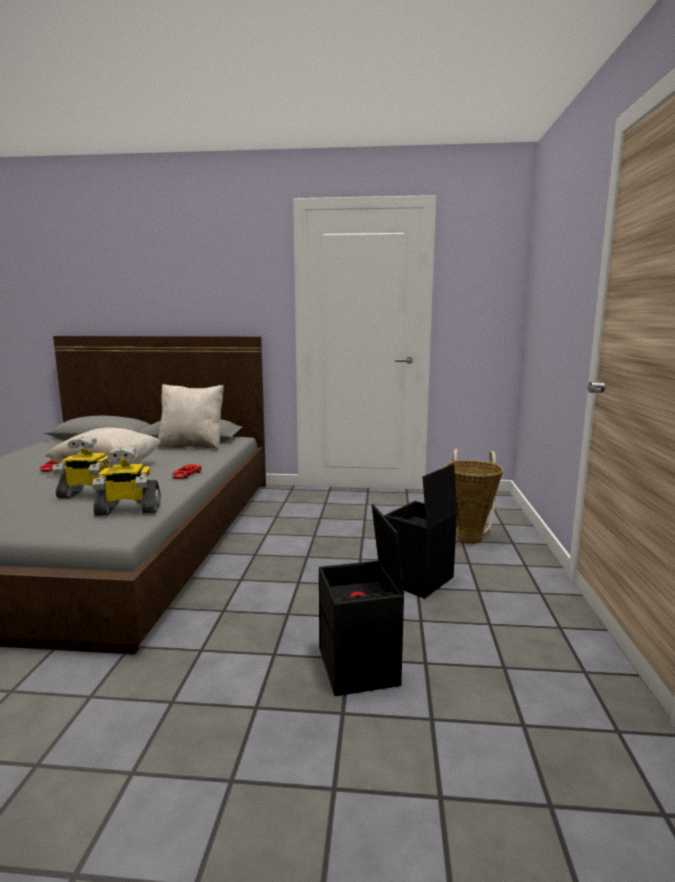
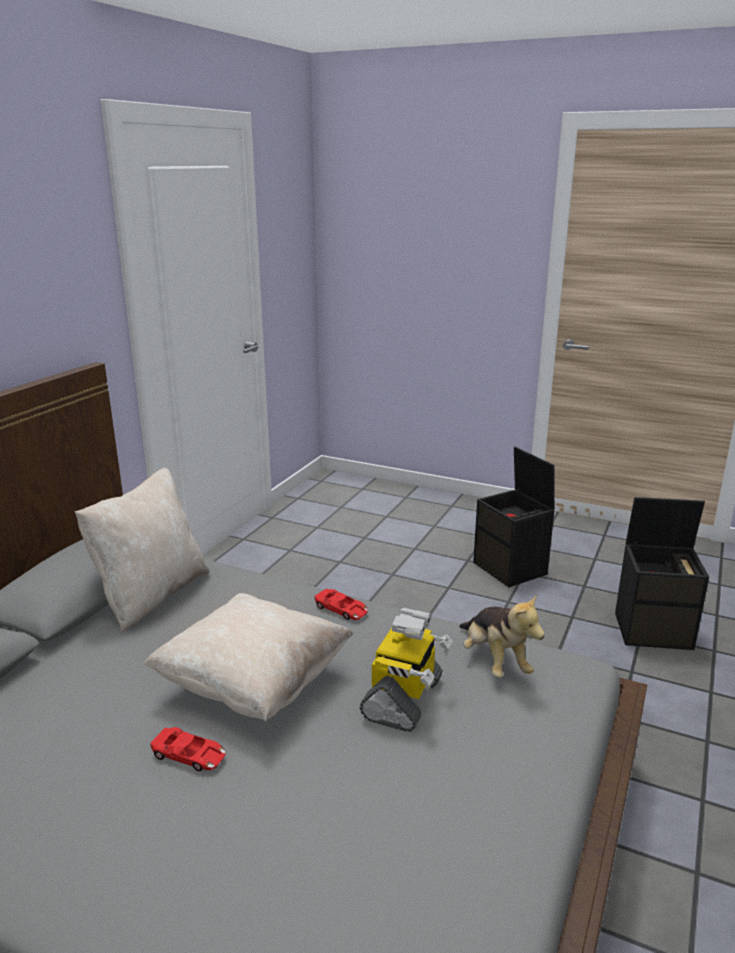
camera: 70 degrees left, 10 degrees up
toy robot [92,446,161,516] -> plush toy [459,594,545,678]
basket [445,449,503,544] -> none

